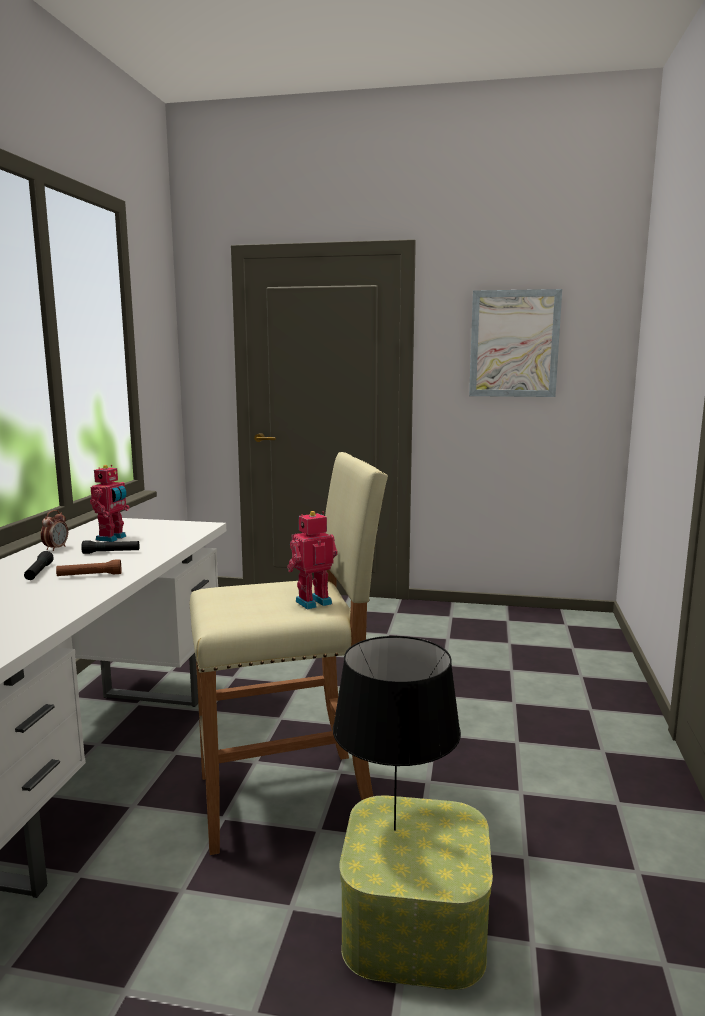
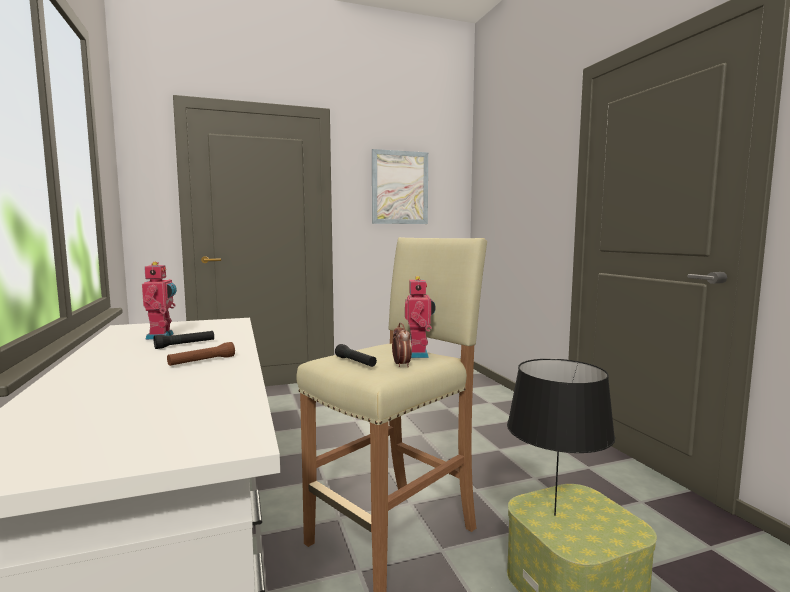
camera: 30 degrees left, 5 degrees down
black flashlight [24,551,54,580] -> black flashlight moved to [335,344,377,367]
alarm clock [41,510,68,551] -> alarm clock moved to [392,323,412,367]
toy robot [287,511,337,609] -> toy robot turned 150 degrees clockwise [405,276,436,358]

